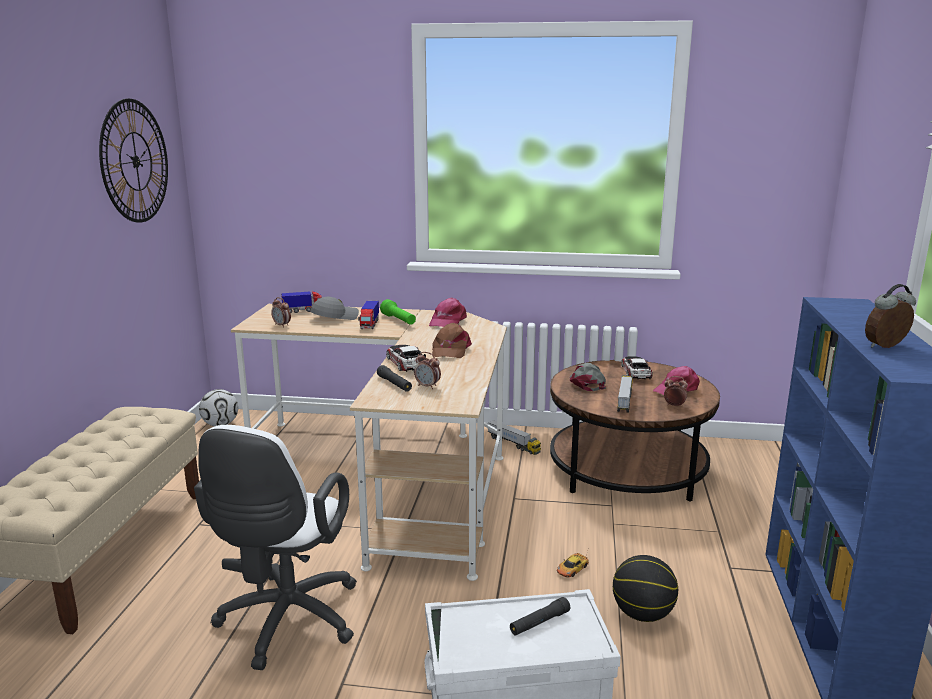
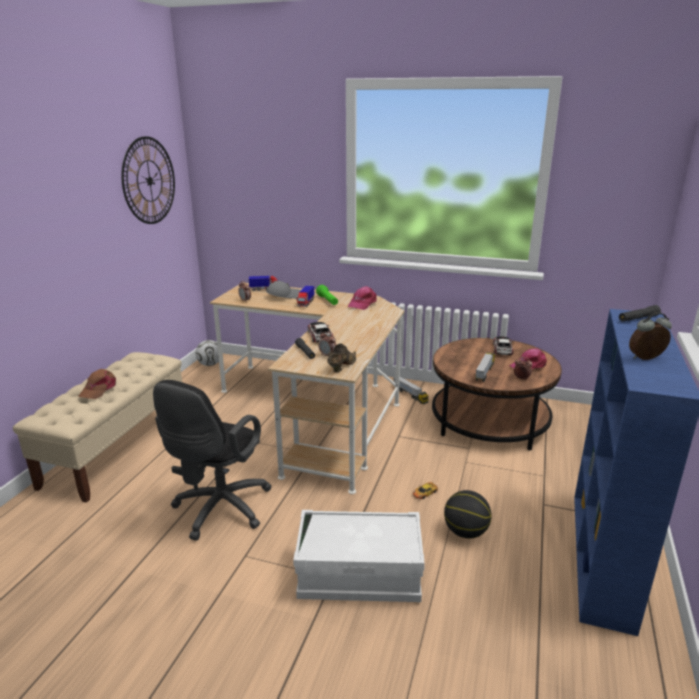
camera: 10 degrees right, 5 degrees up
white office chair [194,425,357,670] -> black office chair [153,380,272,541]
brown cap [432,323,472,358] -> brown cap moved to [78,369,116,399]
black flashlight [510,597,570,636] -> black flashlight moved to [619,305,661,322]
grey cap [570,363,606,391] -> none
none -> brown shoe [327,344,356,372]

